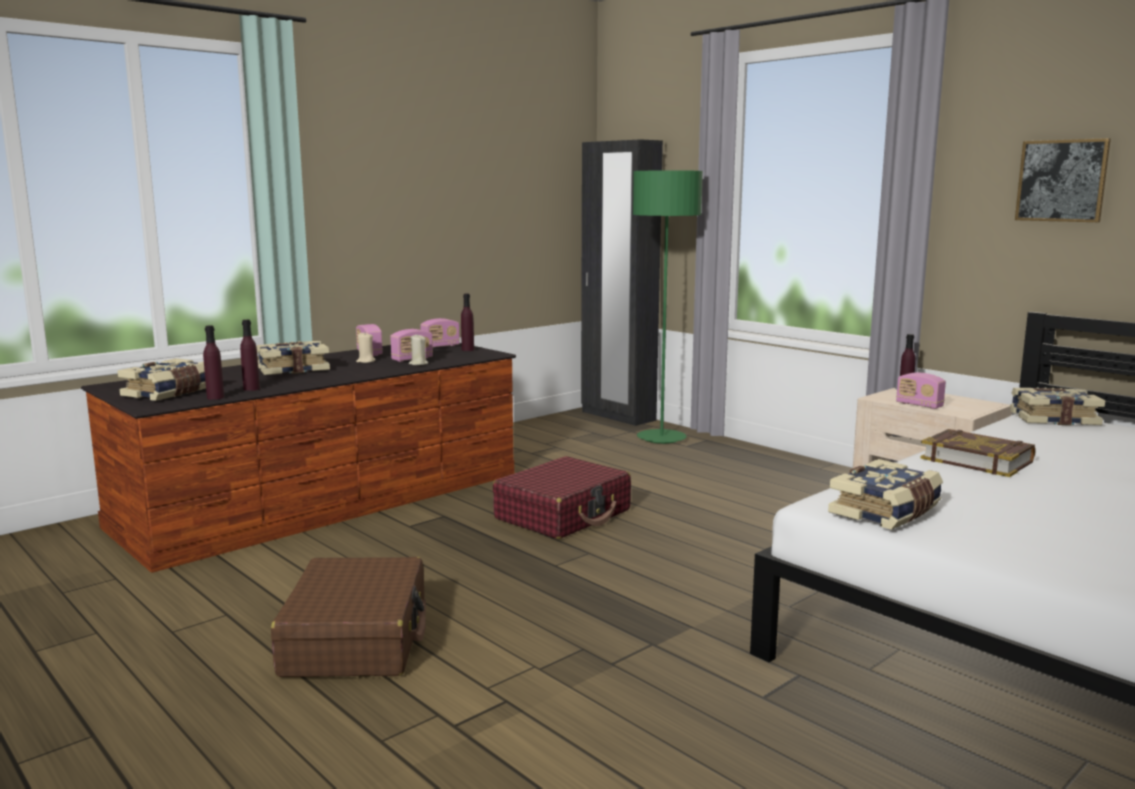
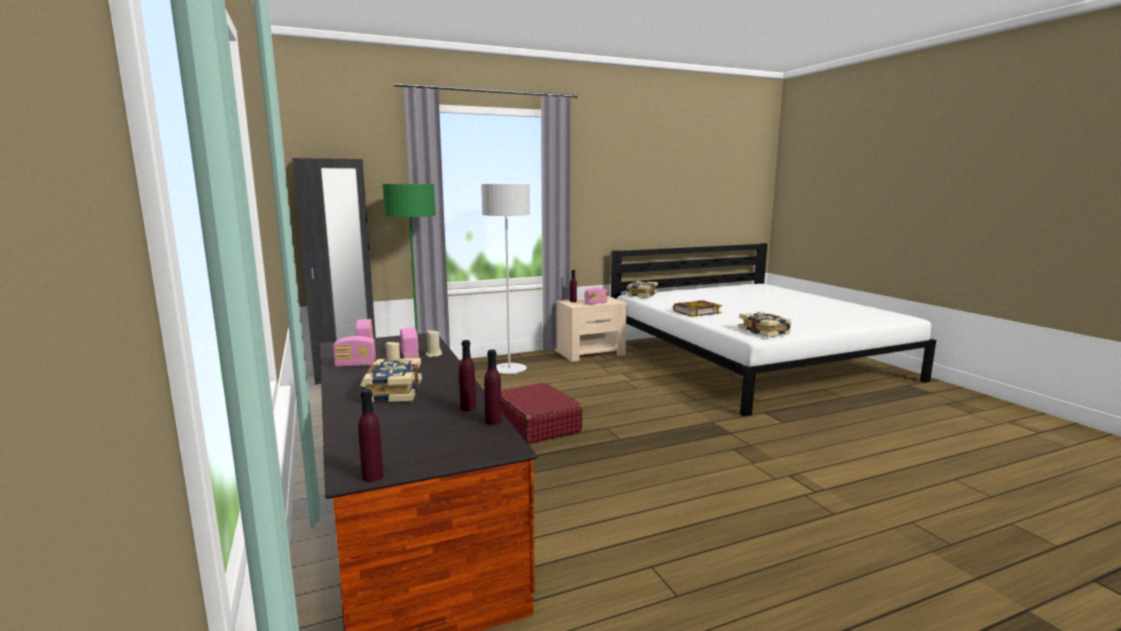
camera: 70 degrees left, 0 degrees up
book [117,358,206,401] -> none
brown suitcase [271,557,426,677] -> none
purple bottle [461,294,474,351] -> purple bottle moved to [358,389,384,482]
picture [1015,138,1111,222] -> none
none -> grey floor lamp [481,184,530,374]

